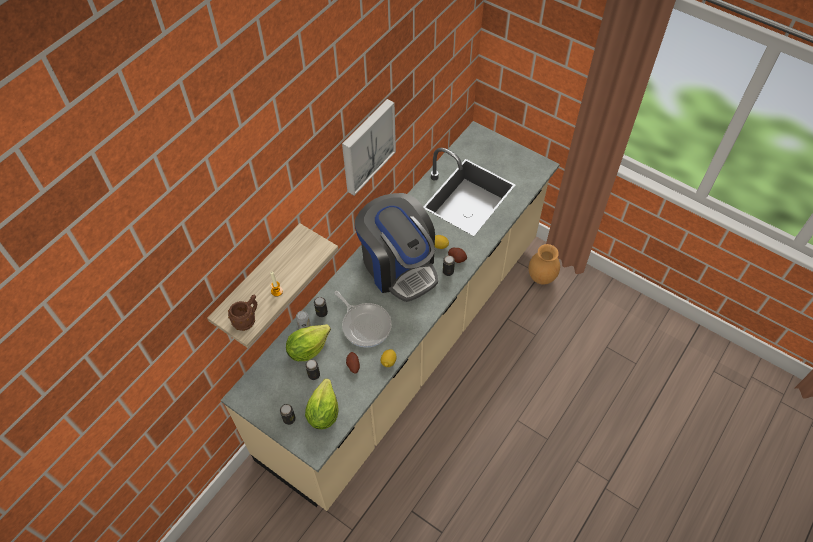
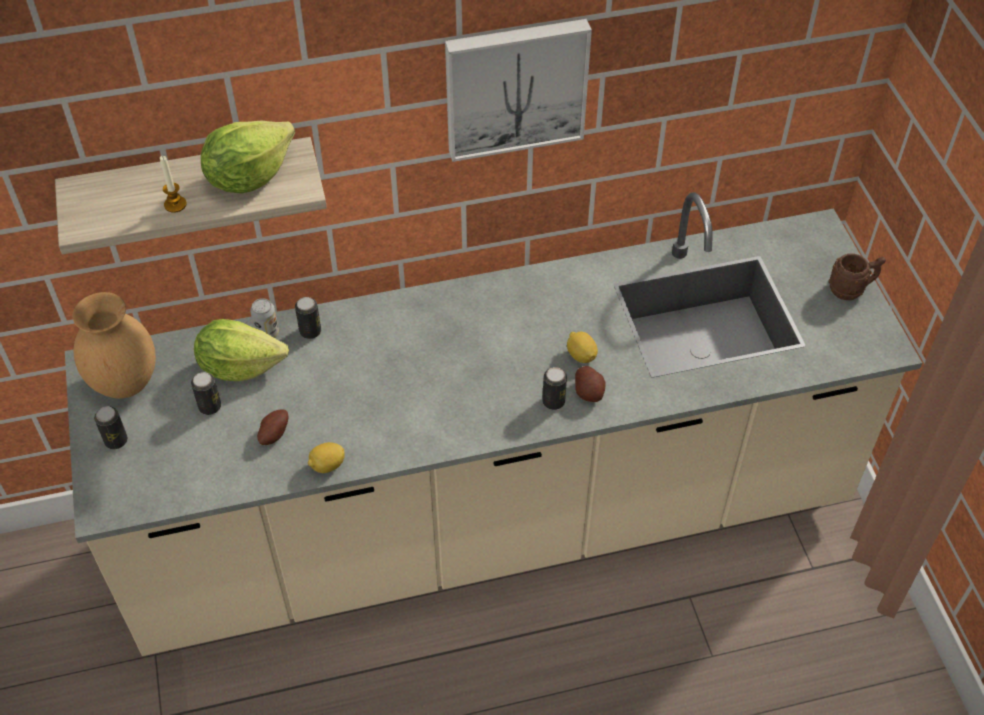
camera: 40 degrees right, 5 degrees down
brown mug [228,295,257,331] -> brown mug moved to [829,253,886,300]
lettuce [305,379,339,429] -> lettuce moved to [201,120,295,194]
frying pan [334,291,392,347] -> none
coffee machine [355,193,438,302] -> none
brown vase [528,244,560,285] -> brown vase moved to [72,292,156,399]

